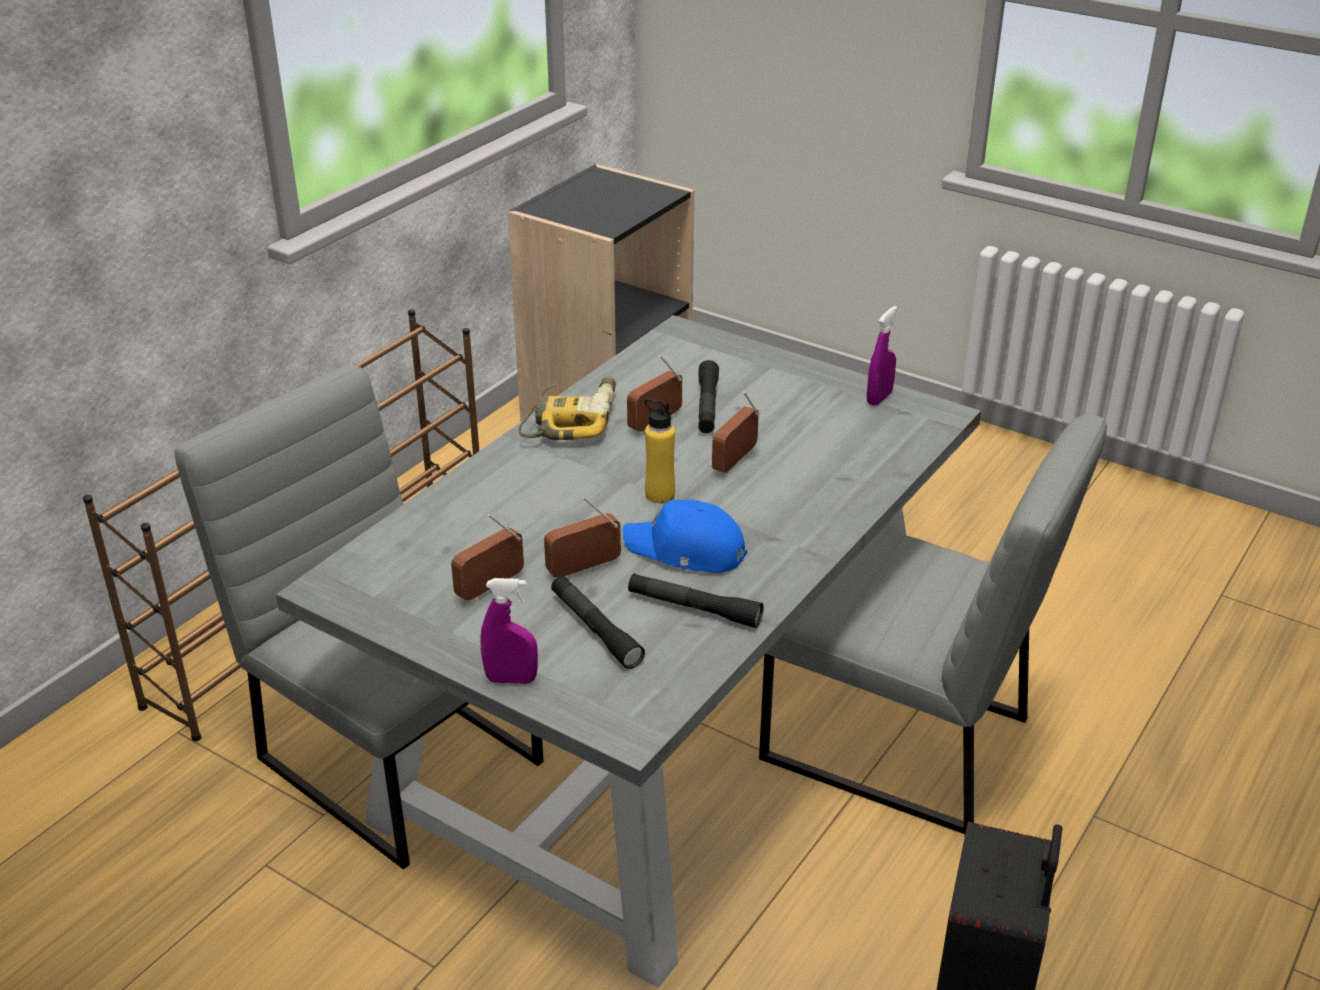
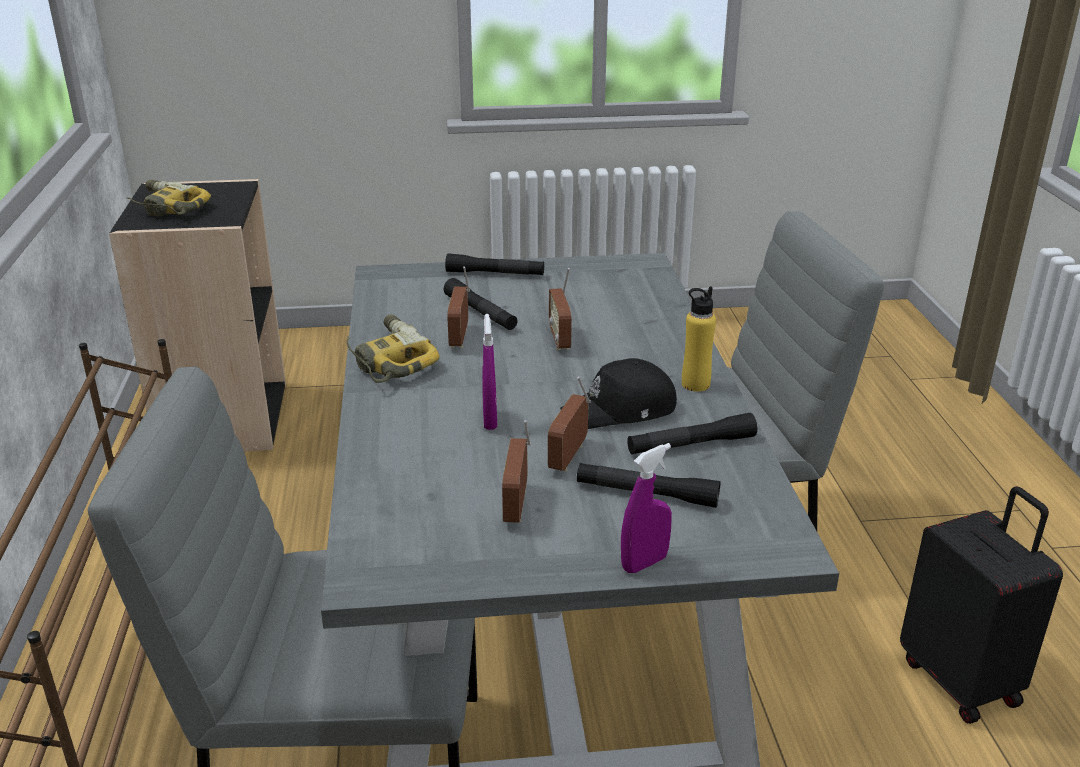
camera: 40 degrees left, 5 degrees down
blue cap [623,500,747,573] -> black cap [560,358,677,429]
yellow bottle [645,398,675,503] -> yellow bottle moved to [682,286,716,392]
purple spray bottle [867,306,897,406] -> purple spray bottle moved to [482,314,497,430]
none -> power drill [127,180,211,217]
none -> black flashlight [445,253,544,275]

